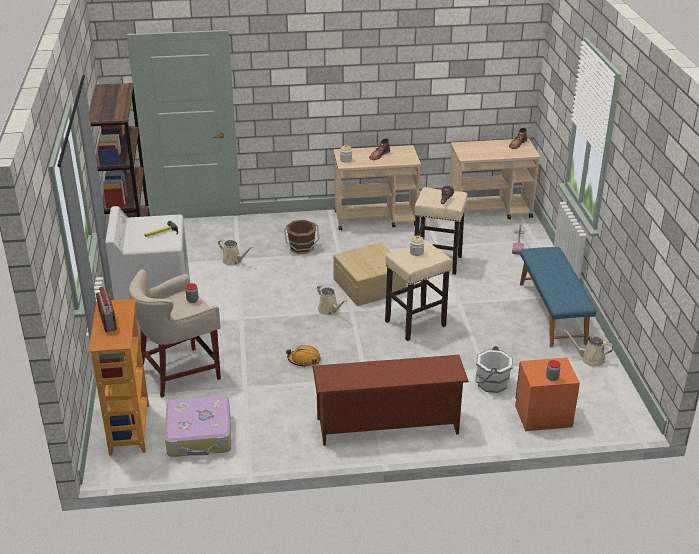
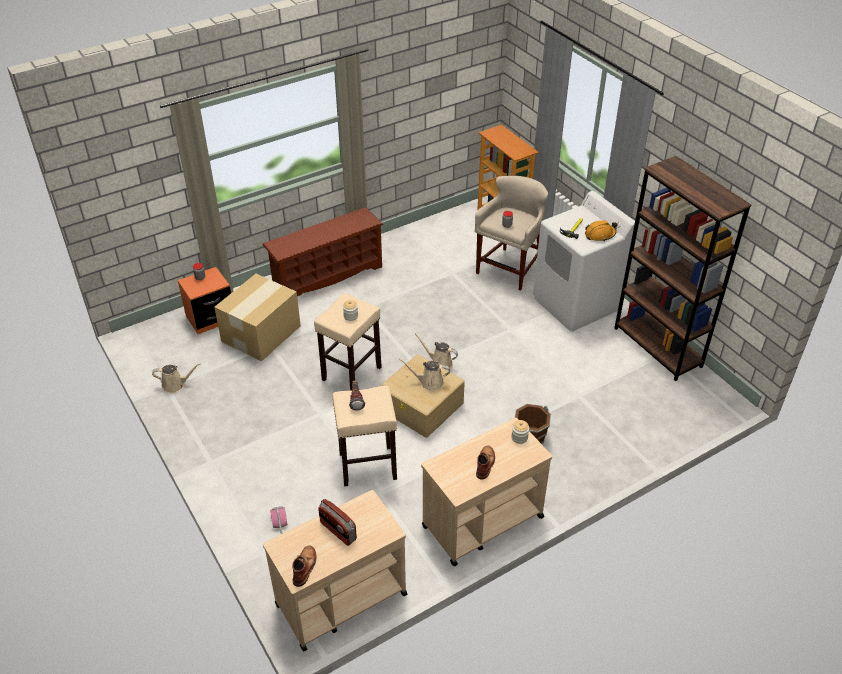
camera: 155 degrees right, 10 degrees up
radio [96,287,117,332] -> radio moved to [318,499,357,546]
suitcase [165,396,231,457] -> none
beige watering can [218,239,253,266] -> beige watering can moved to [399,358,450,391]
orange hard hat [286,345,321,368] -> orange hard hat moved to [585,220,617,242]
white bucket [475,346,513,393] -> cardboard box [214,274,301,362]
blue bench [520,247,597,348] -> none

